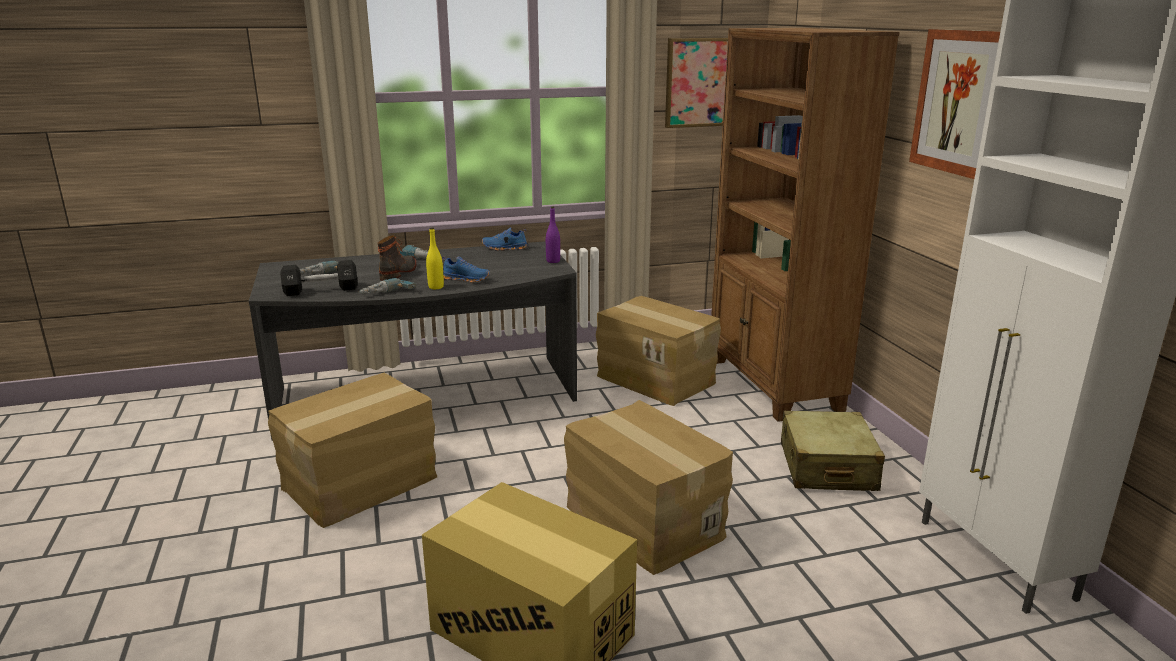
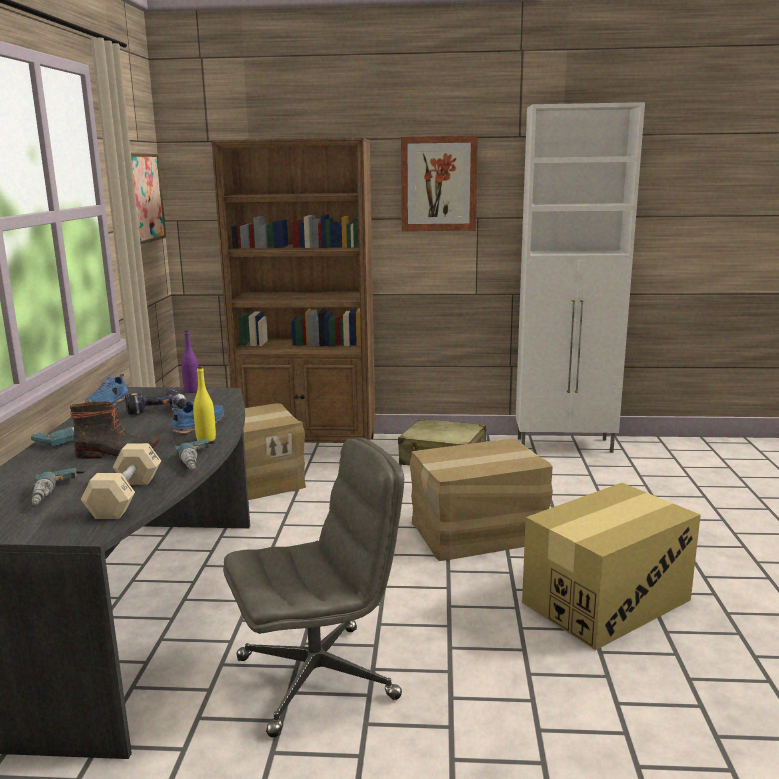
camera: 70 degrees left, 5 degrees down
cardboard box [268,373,437,528] -> grey office chair [223,438,404,738]
black dumbbell [280,260,358,296] -> beige dumbbell [81,443,161,519]
boot [378,235,416,281] -> boot turned 135 degrees clockwise [70,402,159,459]
none -> power drill [125,390,188,415]

